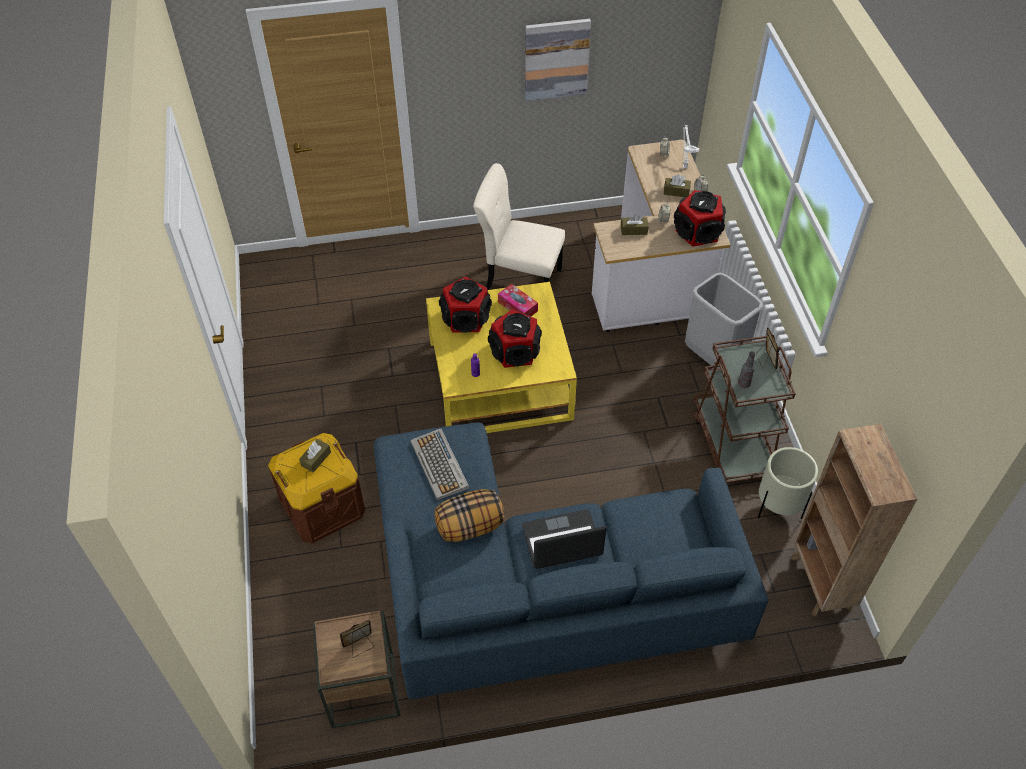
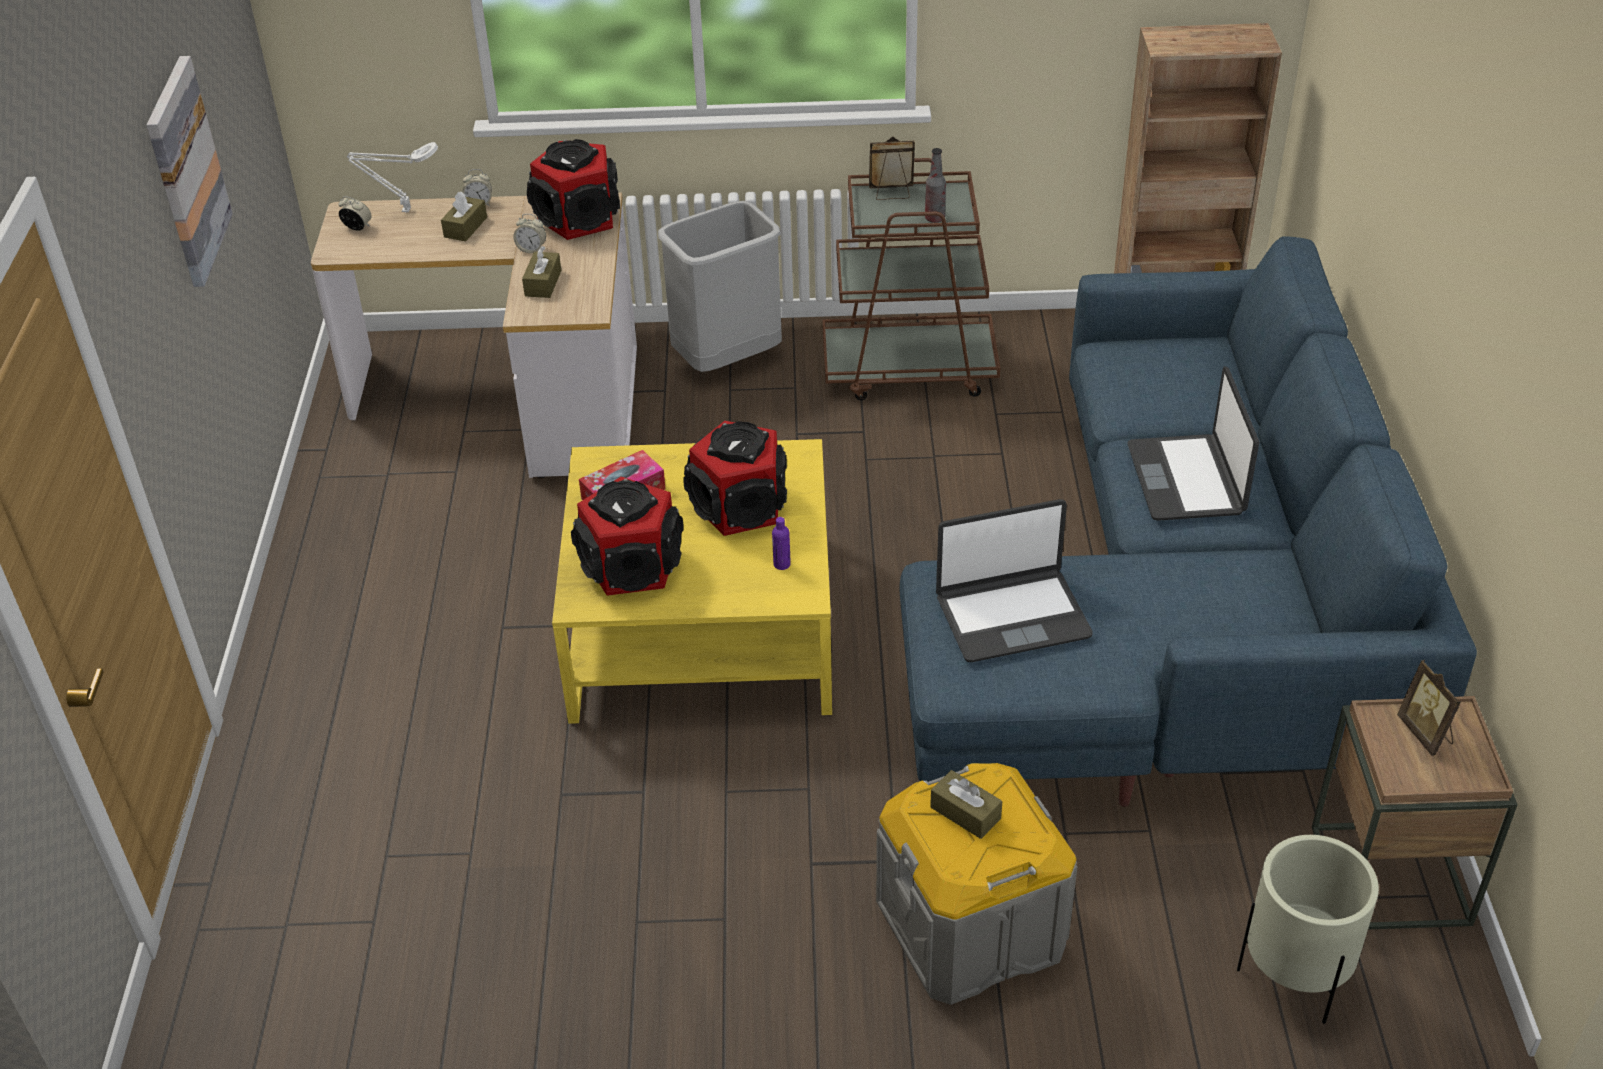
camera: 80 degrees left, 10 degrees down
brown storage box [268,433,365,543] -> grey storage box [876,763,1077,1005]
keyboard [410,428,469,500] -> laptop [936,499,1092,662]
pillow [435,489,505,542] -> none
beige chair [473,163,565,290] -> none
beige planter [758,447,818,519] -> beige planter moved to [1237,835,1379,1024]

